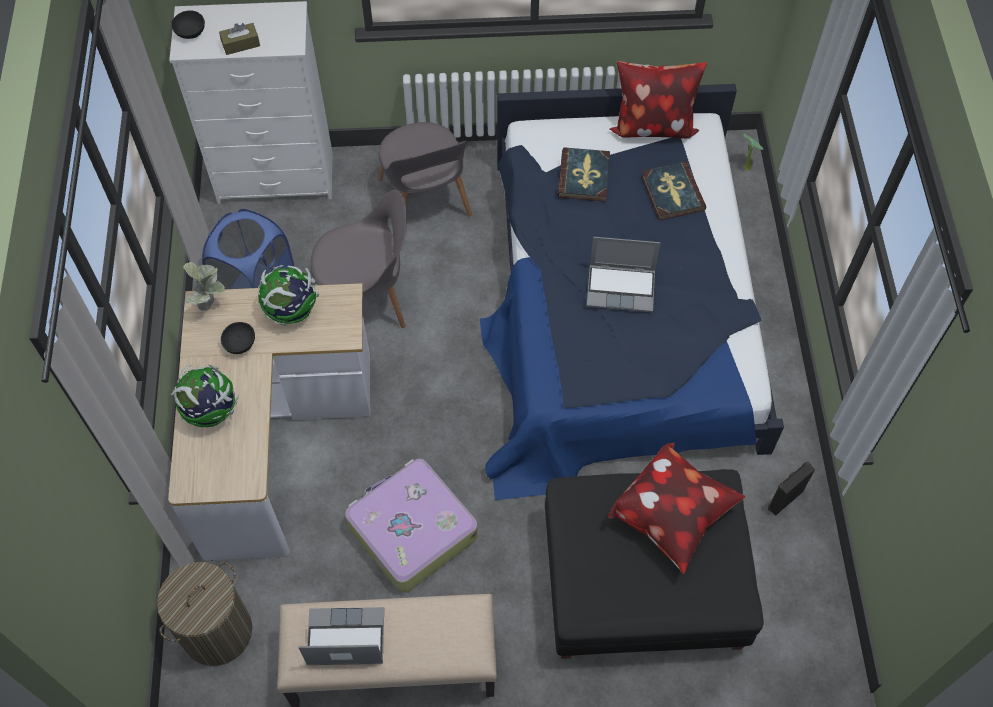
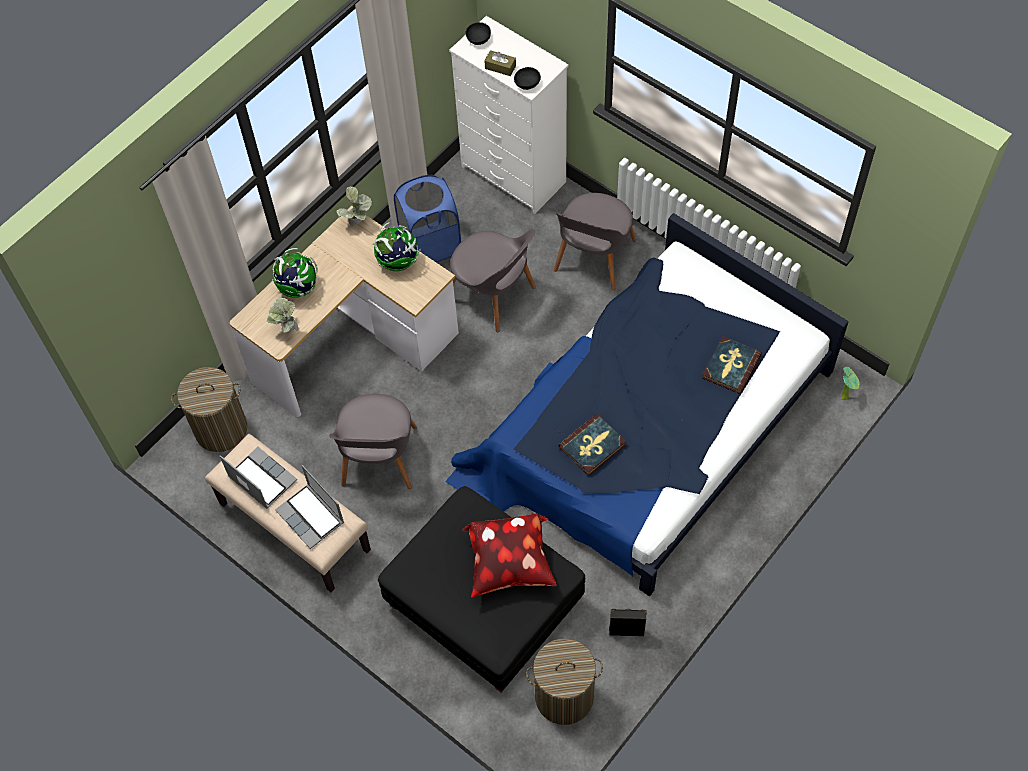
camera: 45 degrees right, 0 degrees up
black bowl [221,322,255,354] -> black bowl moved to [514,67,541,90]
suitcase [345,459,478,593] -> grey chair [329,394,417,489]
book [558,148,610,202] -> book moved to [559,414,626,476]
laptop [587,237,660,312] -> laptop moved to [275,465,344,549]
pillow [610,61,707,138] -> none
none -> potted plant [267,298,298,333]
none -> laundry basket [526,639,603,725]

